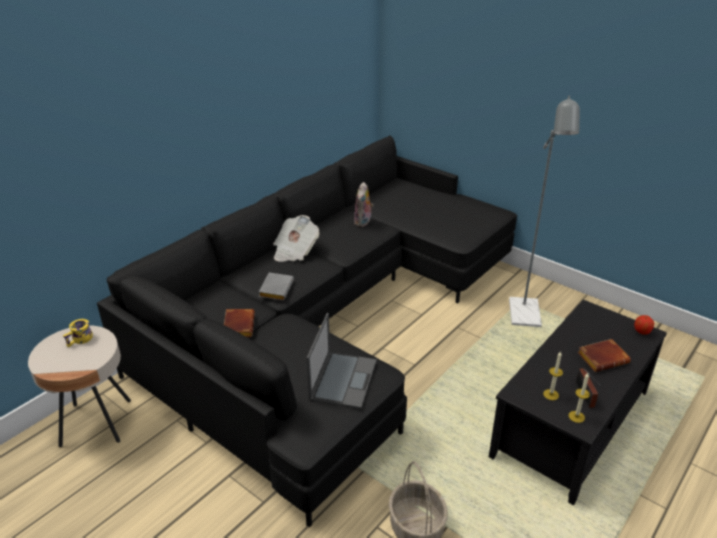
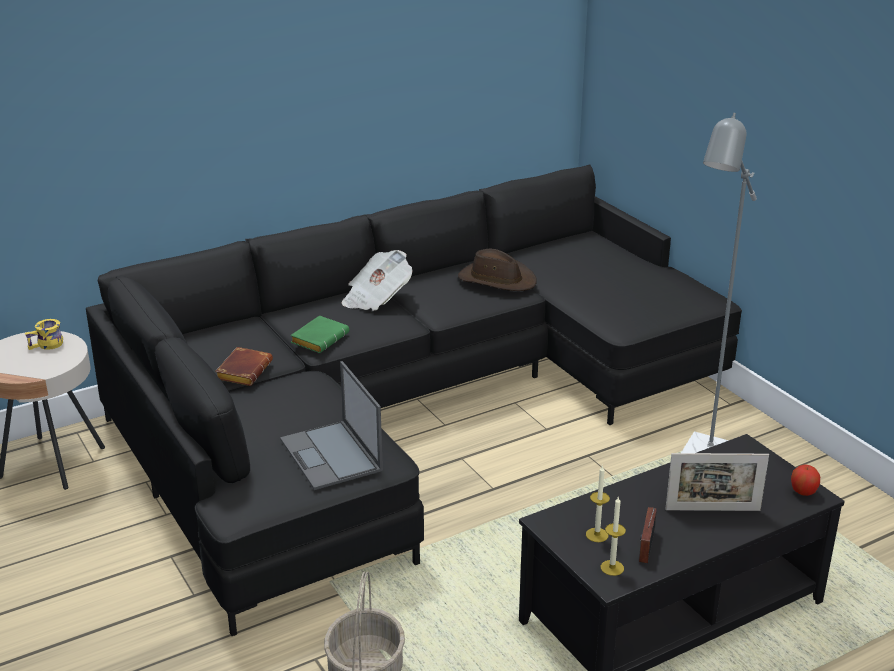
camera: 20 degrees right, 5 degrees down
grey book [259,272,294,300] -> green book [290,315,349,353]
laptop [307,313,377,409] -> laptop turned 120 degrees clockwise [280,361,383,490]
plush toy [354,182,374,227] -> brown hat [458,249,537,291]
brown book [578,339,631,372] -> picture frame [665,453,769,511]

